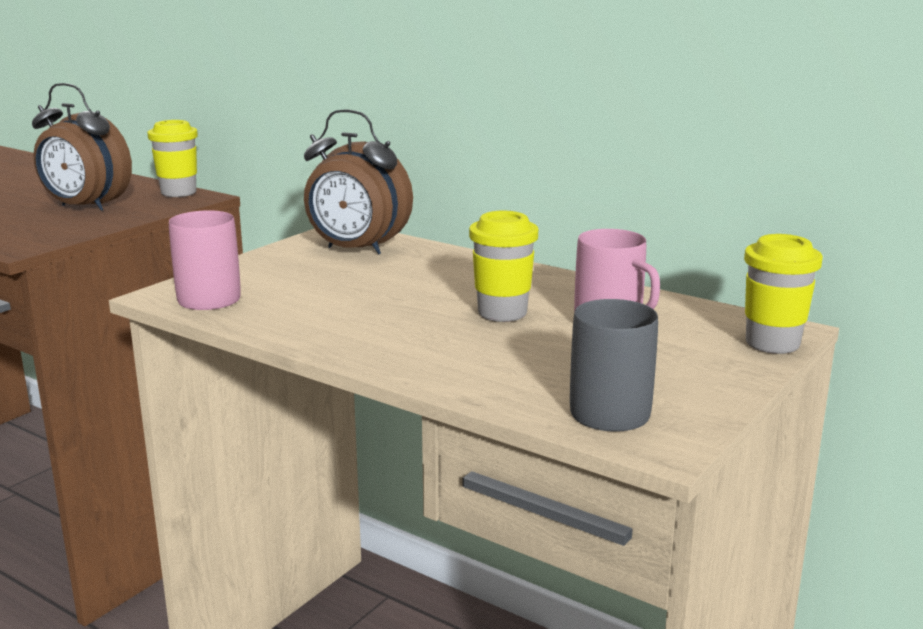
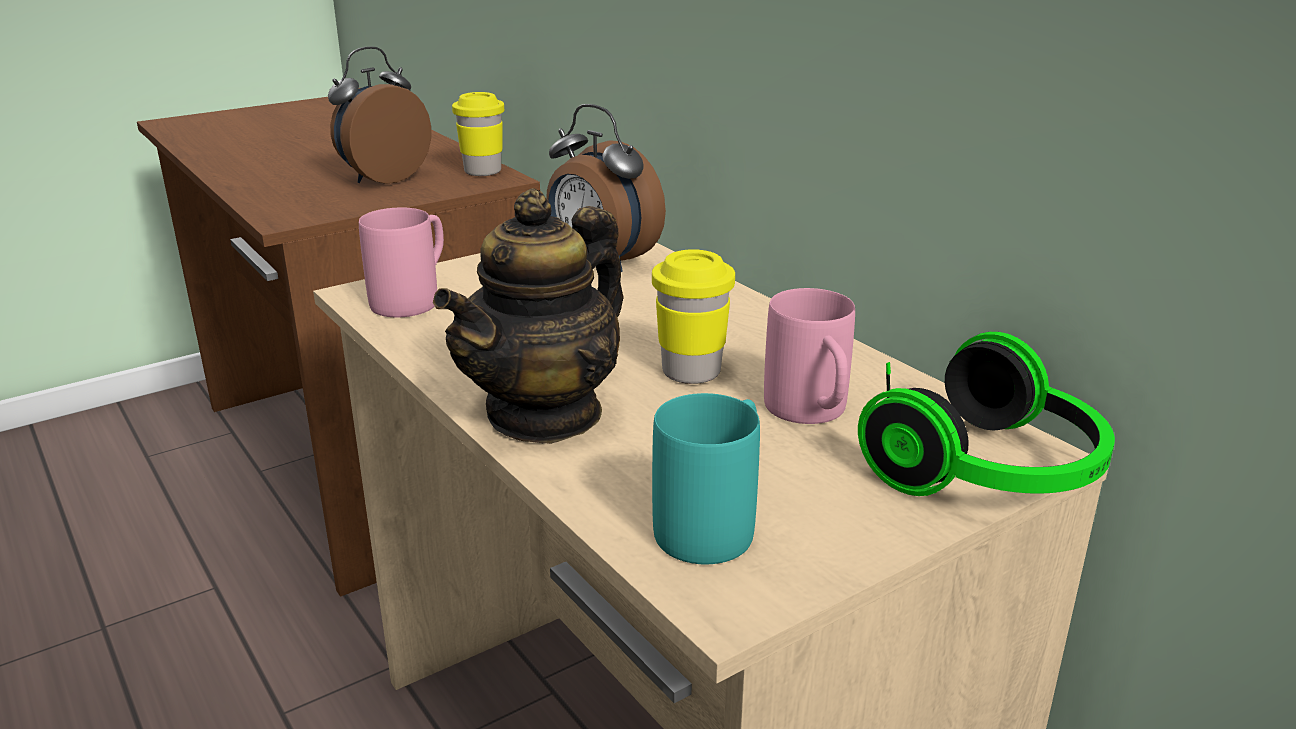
camera: 20 degrees right, 5 degrees up
alarm clock [32,83,132,211] -> alarm clock turned 90 degrees clockwise [328,47,431,184]
grey mug [570,299,658,432] -> turquoise mug [652,393,760,564]
yellow cup [744,234,823,354] -> headphones [858,332,1115,496]
none -> teapot [433,188,624,444]

